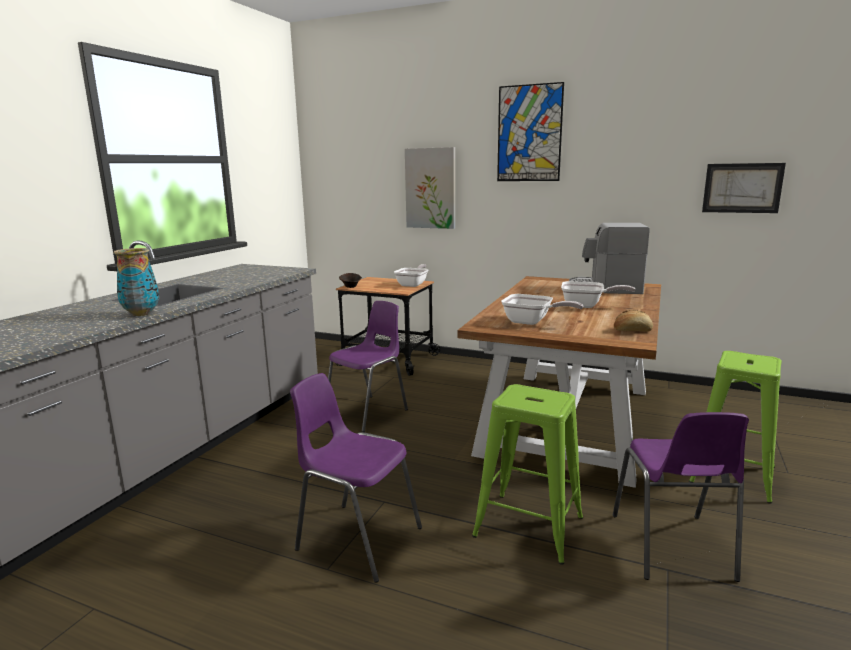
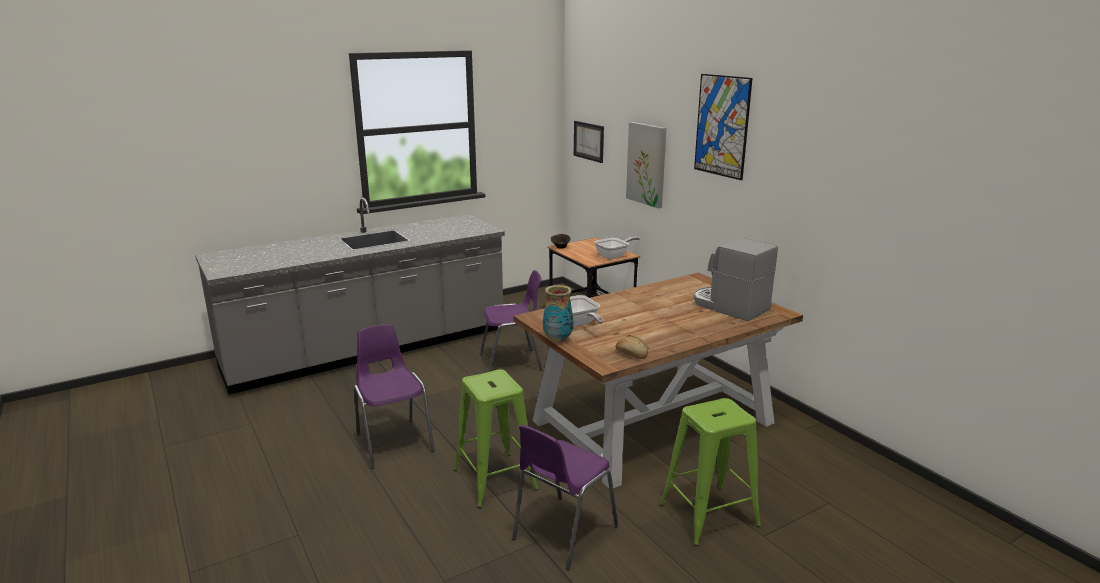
camera: 35 degrees right, 5 degrees up
vase [114,248,159,316] -> vase moved to [543,285,574,342]
frying pan [561,281,635,308] -> none
picture [702,163,786,213] -> picture moved to [574,121,604,163]

